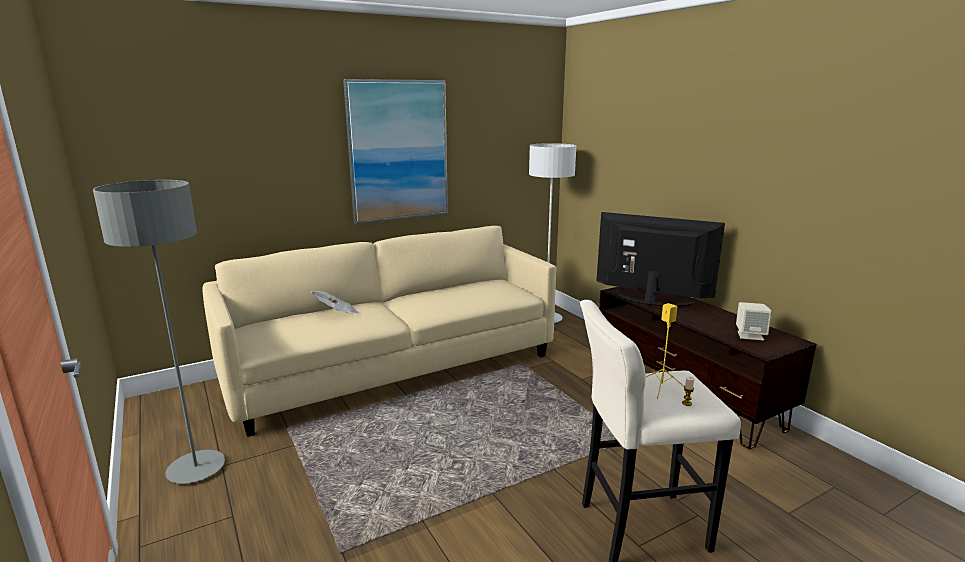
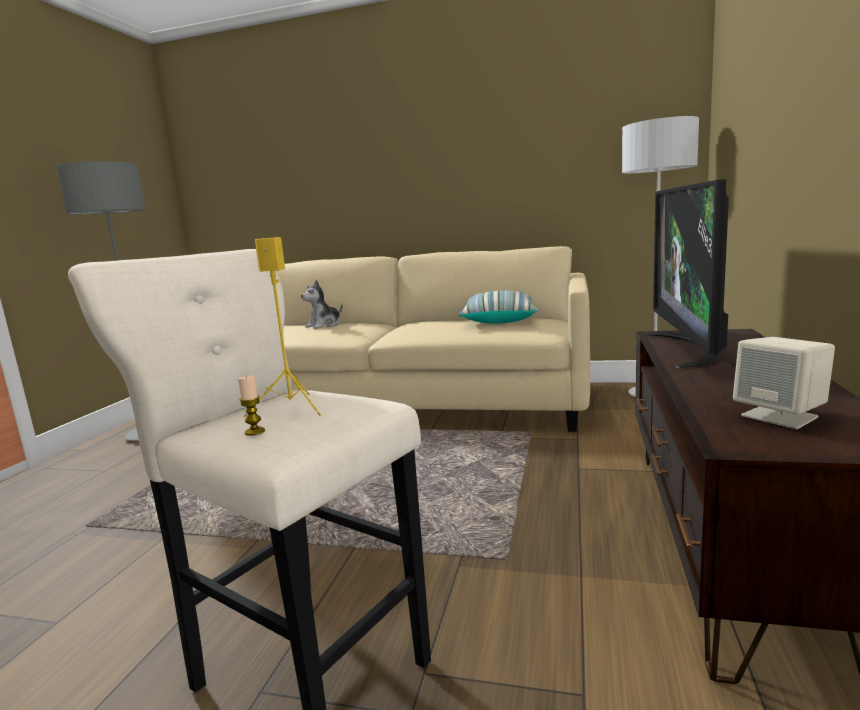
camera: 45 degrees right, 5 degrees down
newspaper [310,291,361,314] -> plush toy [301,280,343,329]
picture [343,79,448,224] -> none
television [596,212,725,306] -> television turned 150 degrees counterclockwise [645,179,729,368]
none -> pillow [459,291,538,324]

